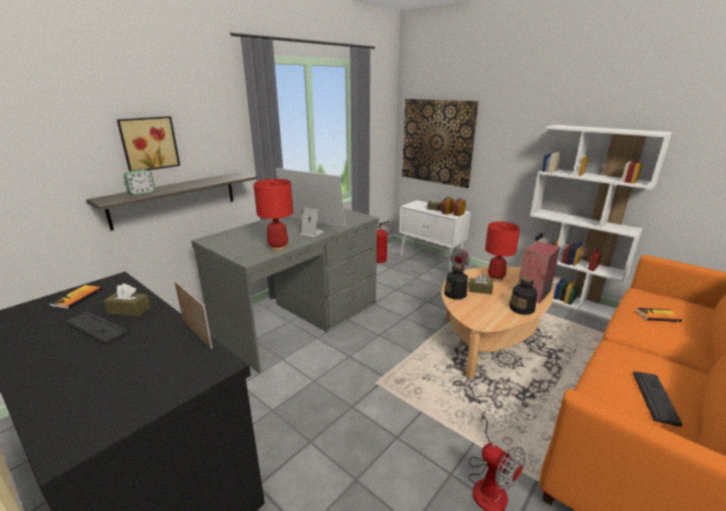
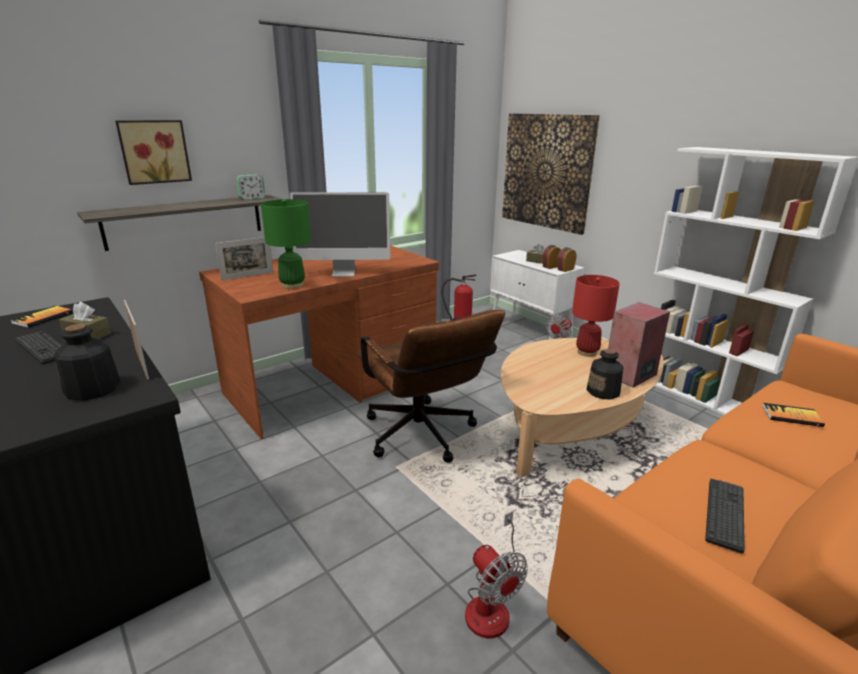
camera: 10 degrees right, 0 degrees up
alarm clock [124,170,155,195] -> alarm clock moved to [236,175,265,200]
grey desk [191,208,379,374] -> brown desk [199,245,439,440]
red table lamp [253,179,293,251] -> green table lamp [261,199,311,289]
monitor [276,168,346,237] -> monitor turned 135 degrees clockwise [290,192,390,277]
bottle [444,265,468,300] -> bottle moved to [54,324,121,400]
brown tissue box [469,274,493,294] -> none
none -> picture frame [215,237,273,281]
none -> brown office chair [357,310,505,463]

